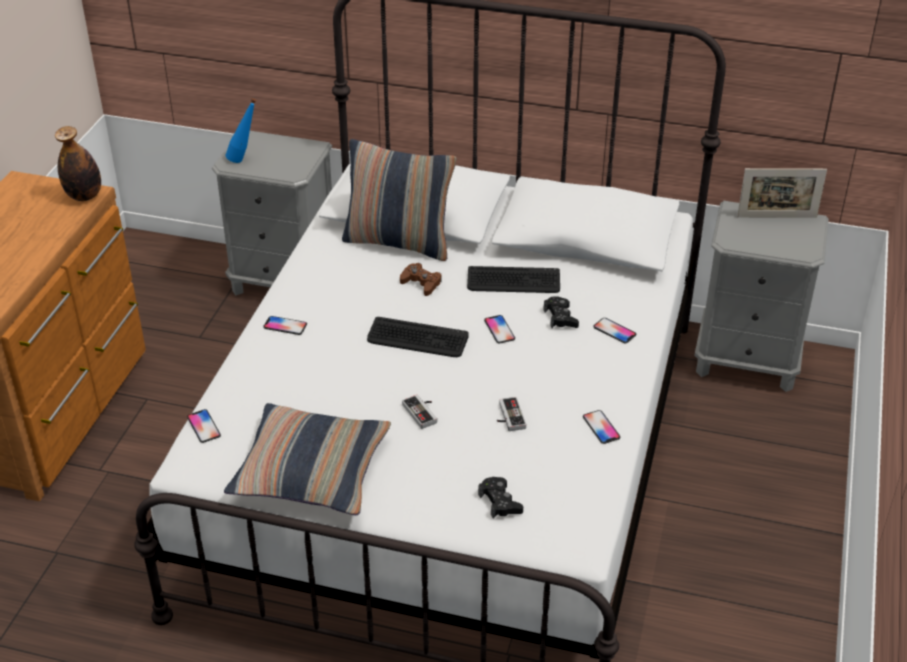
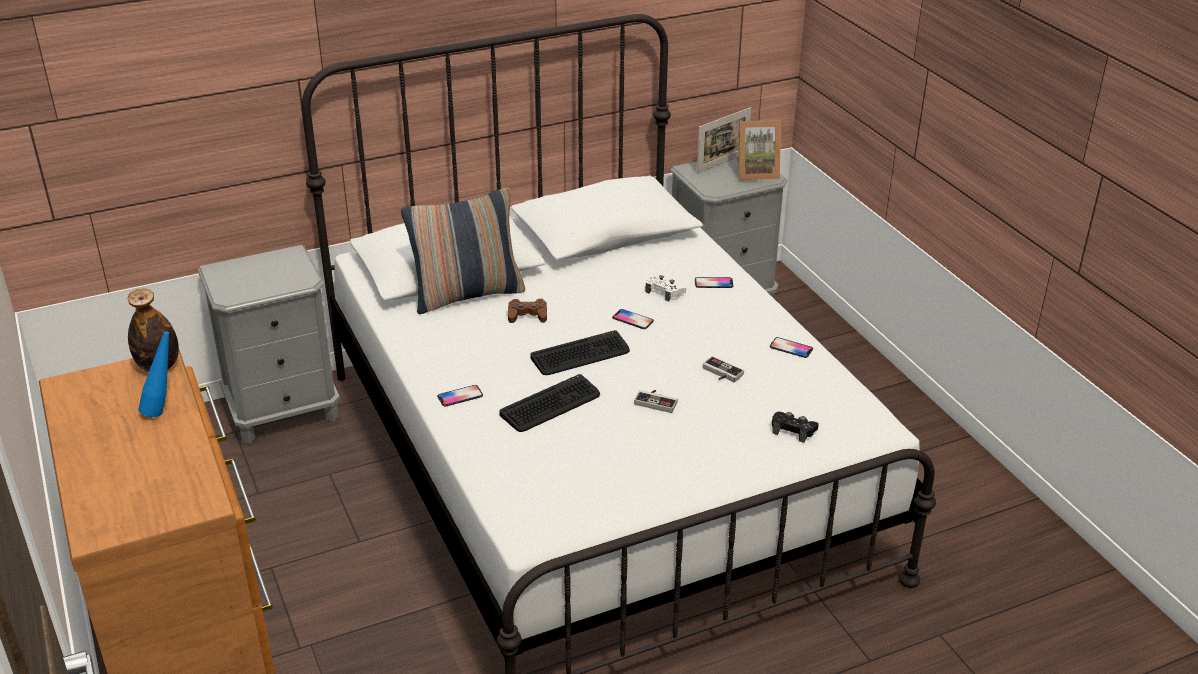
camera: 40 degrees left, 5 degrees down
phone [187,409,221,443] -> none
pillow [224,403,391,515] -> none
blue bottle [226,98,256,163] -> blue bottle moved to [138,324,172,417]
keyboard [467,266,560,293] -> keyboard moved to [499,374,600,432]
black game controller [543,296,579,328] -> white game controller [645,275,686,301]
none -> picture frame [736,120,781,180]

